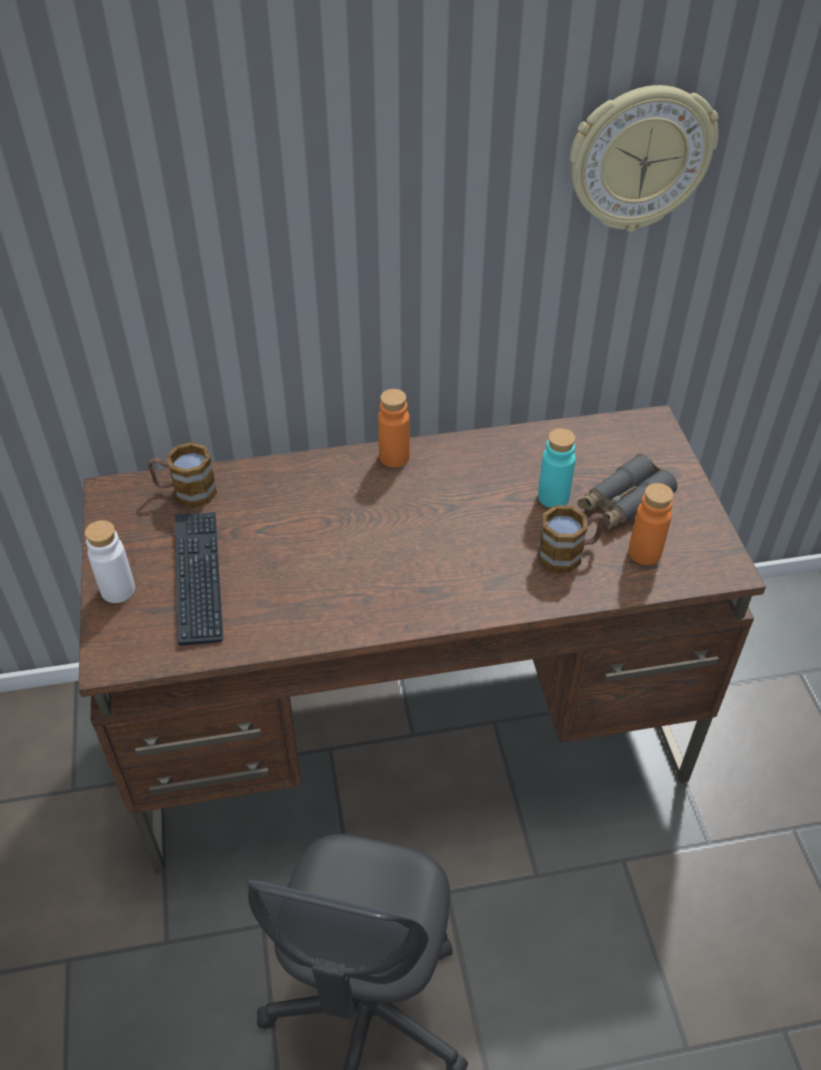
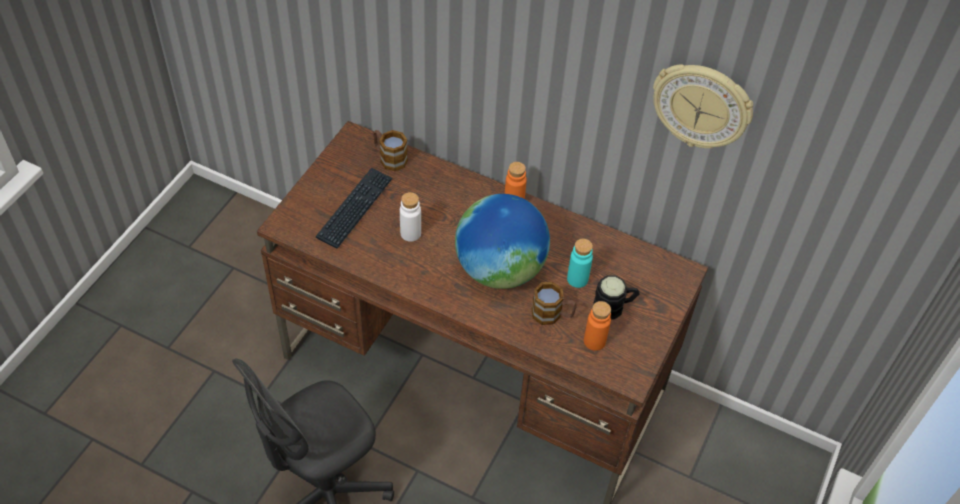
camera: 35 degrees right, 5 degrees up
white bottle [85,520,135,603] -> white bottle moved to [400,192,421,242]
grey binoculars [577,454,677,530] -> black mug [593,275,640,320]
none -> globe [455,194,550,289]

